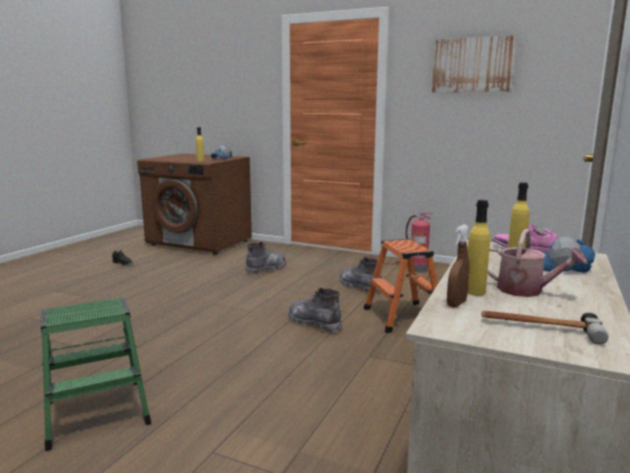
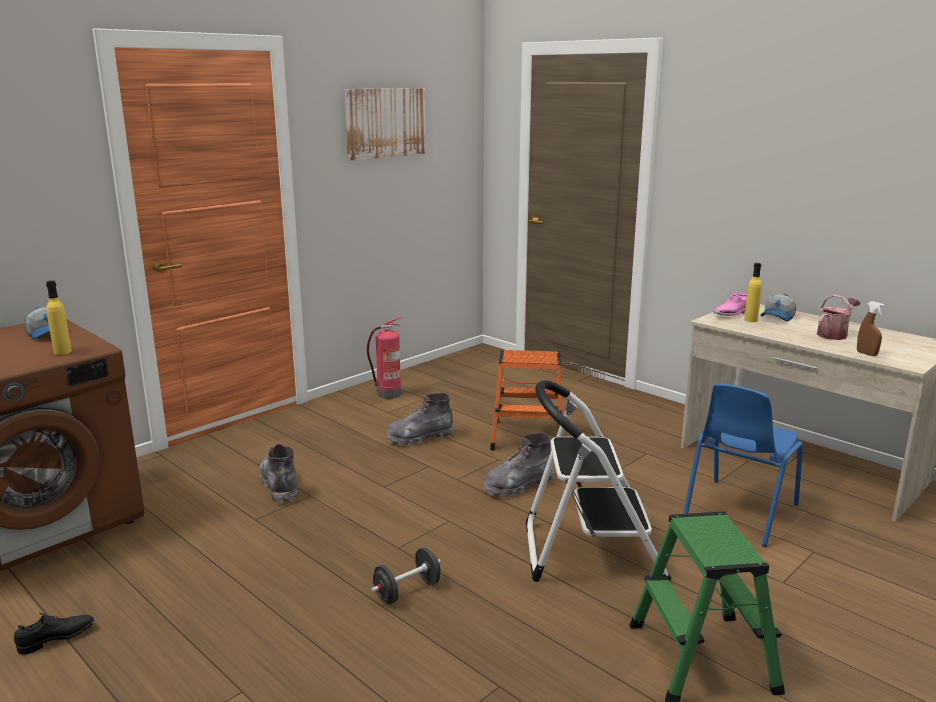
camera: 70 degrees left, 5 degrees up
yellow bottle [468,200,490,296] -> none
hammer [482,311,608,345] -> none
none -> black dumbbell [371,547,441,604]
none -> step ladder [526,380,671,582]
none -> blue chair [683,383,803,547]

